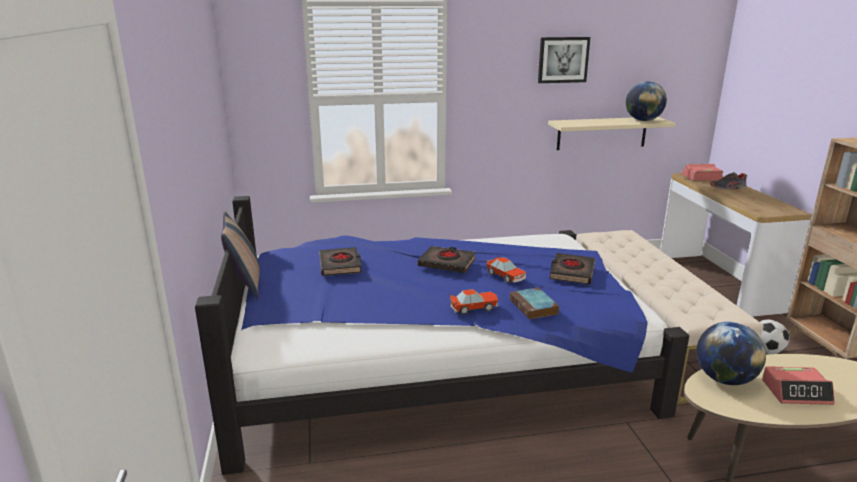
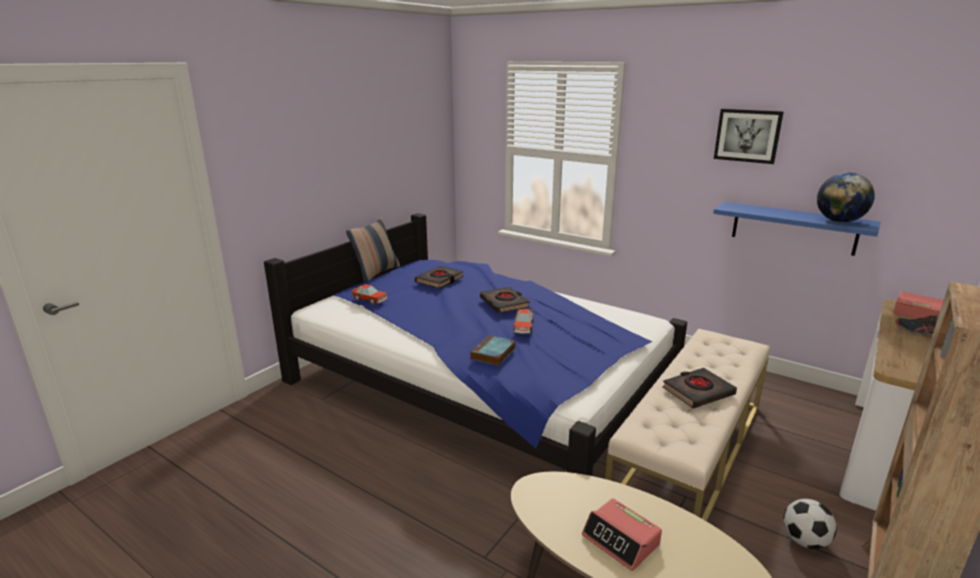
camera: 45 degrees right, 0 degrees up
toy car [449,289,498,315] -> toy car moved to [351,284,388,305]
beige shelf [548,117,676,150] -> blue shelf [713,202,880,256]
black book [549,253,595,284] -> black book moved to [662,368,737,408]
globe [696,322,766,385] -> none

